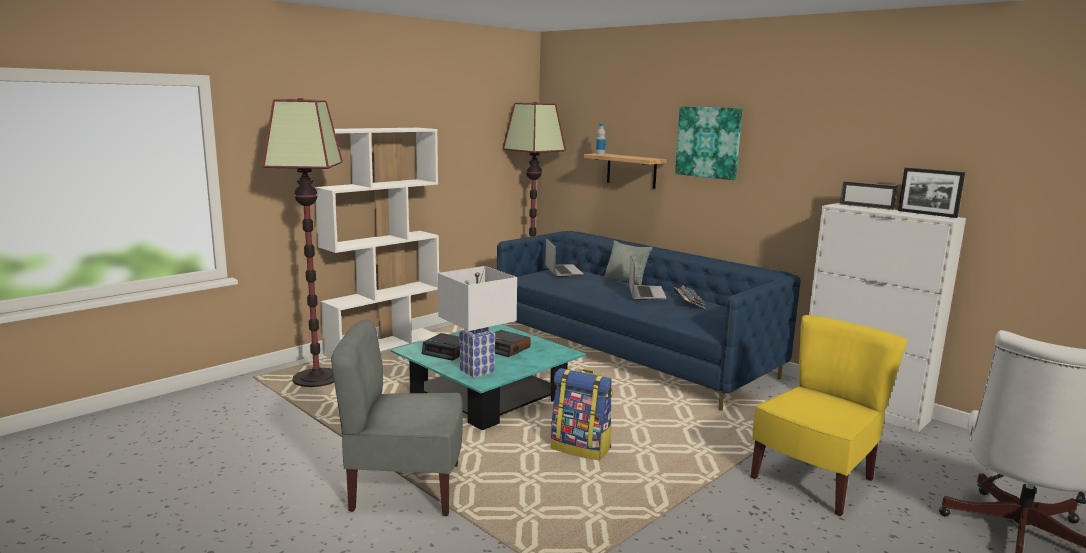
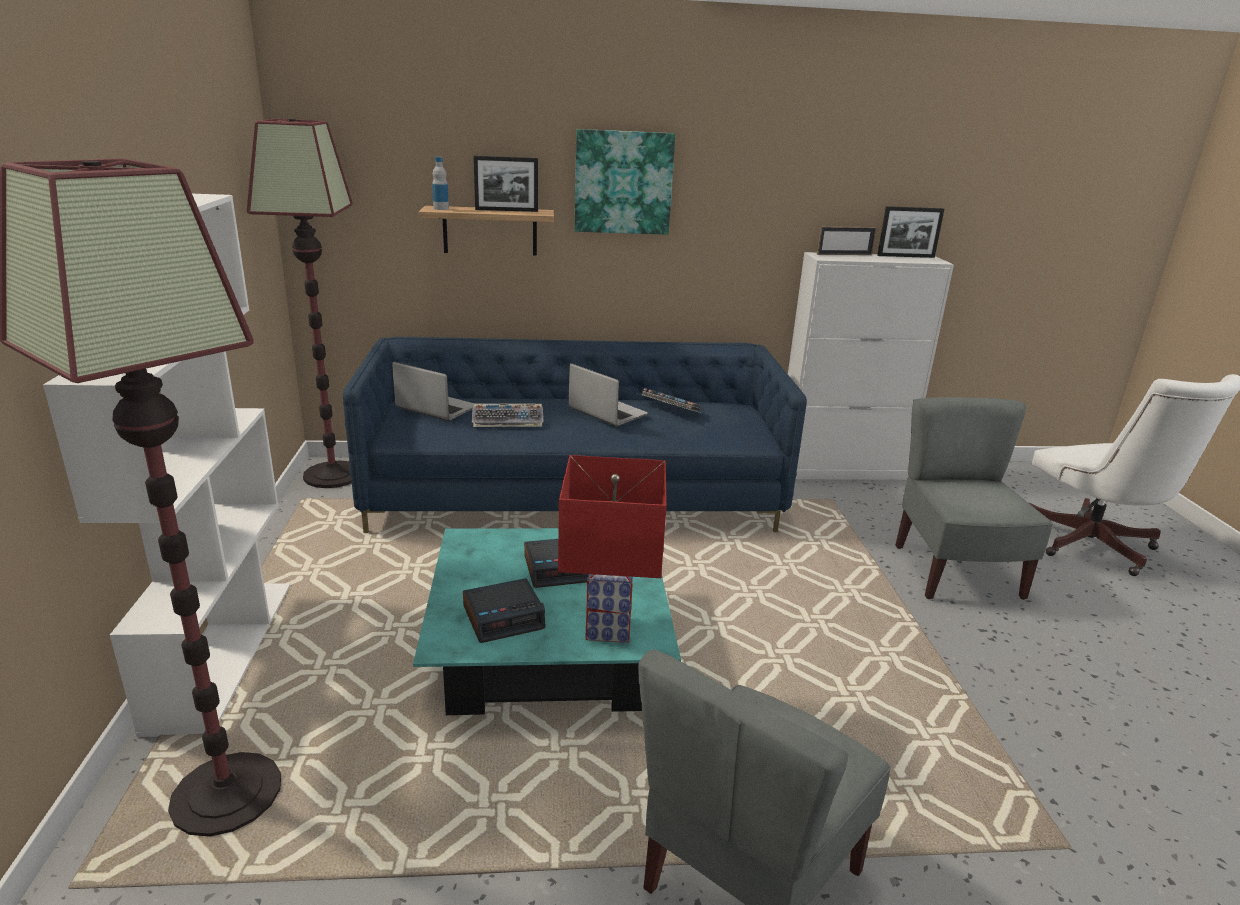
camera: 50 degrees left, 10 degrees up
white table lamp [438,266,517,378] -> red table lamp [558,455,667,643]
backpack [551,368,613,460] -> none
grey pillow [605,240,653,285] -> none
yellow chair [751,315,907,516] -> grey chair [895,397,1053,600]
none -> keyboard [472,403,543,427]
none -> picture frame [474,156,538,212]

